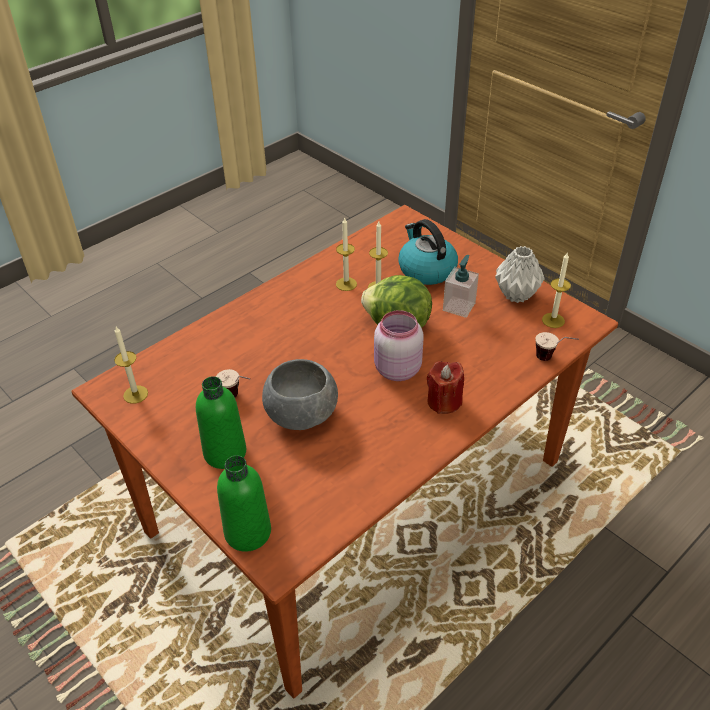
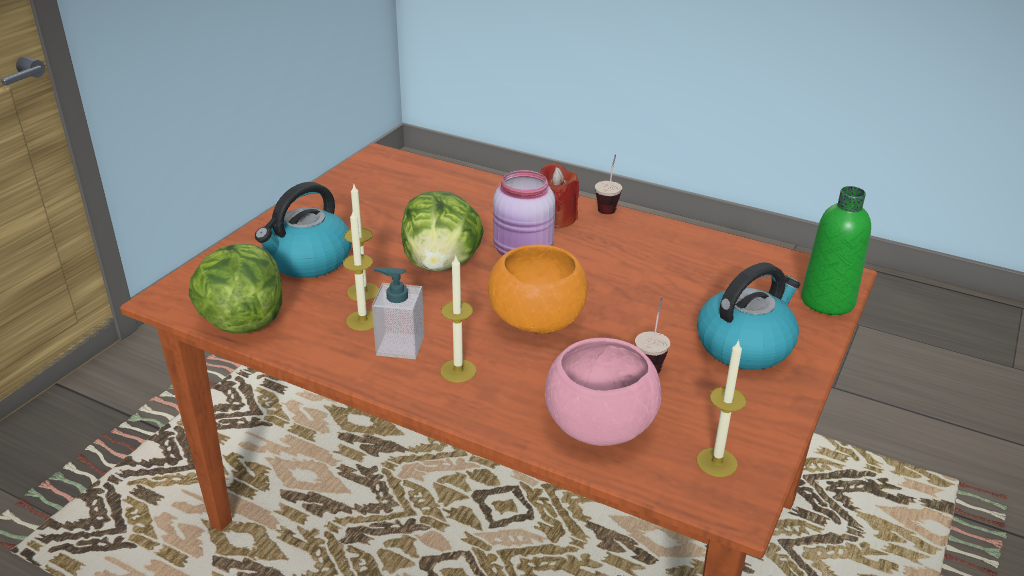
camera: 110 degrees left, 10 degrees down
green bottle [196,376,246,469] -> kettle [697,262,800,370]
grey bowl [262,359,338,430] -> none
soap dispenser [443,254,479,318] -> soap dispenser moved to [372,267,424,359]
grey vase [495,246,545,303] -> none
cup [535,332,579,361] -> cup moved to [595,154,622,214]
candle [542,253,571,328] -> candle moved to [440,256,477,383]
none -> lettuce [188,244,282,333]
none -> orange bowl [488,245,588,333]
none -> pink bowl [545,338,661,446]

